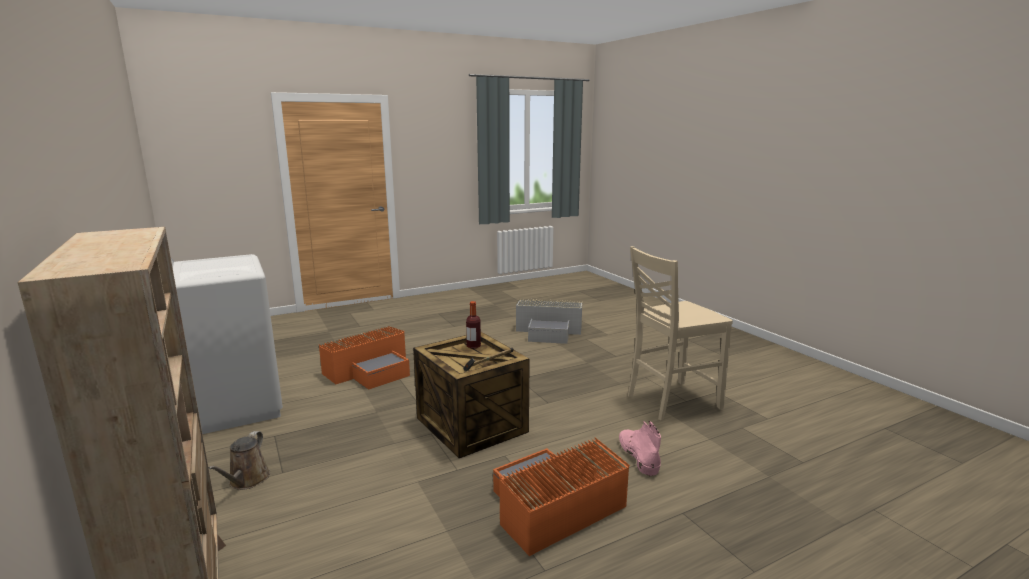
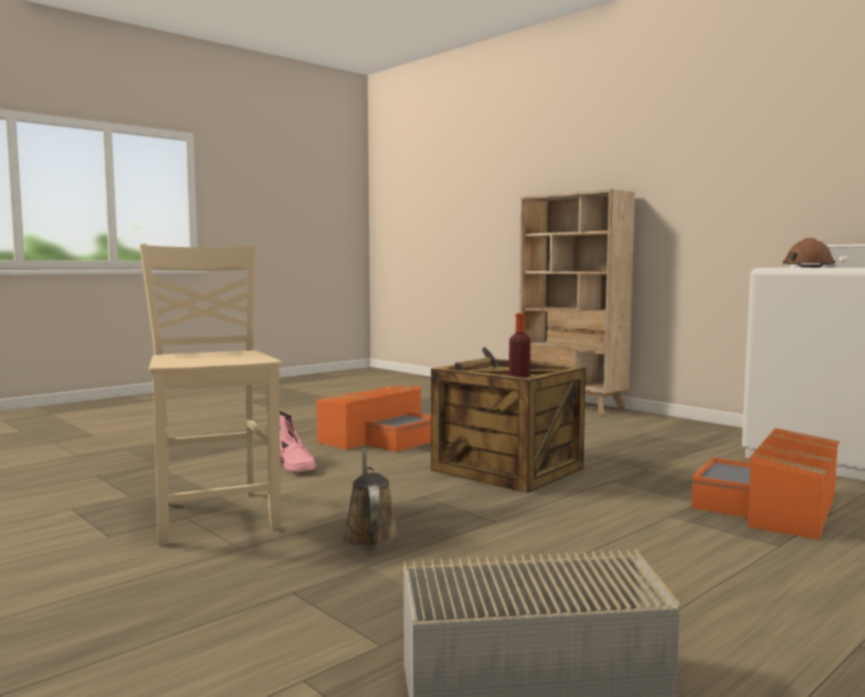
camera: 165 degrees right, 10 degrees down
brown watering can [209,431,270,490] -> brown watering can moved to [342,447,399,547]
beige chair [628,246,733,421] -> beige chair turned 75 degrees counterclockwise [139,244,282,545]
none -> brown hard hat [783,238,835,268]

